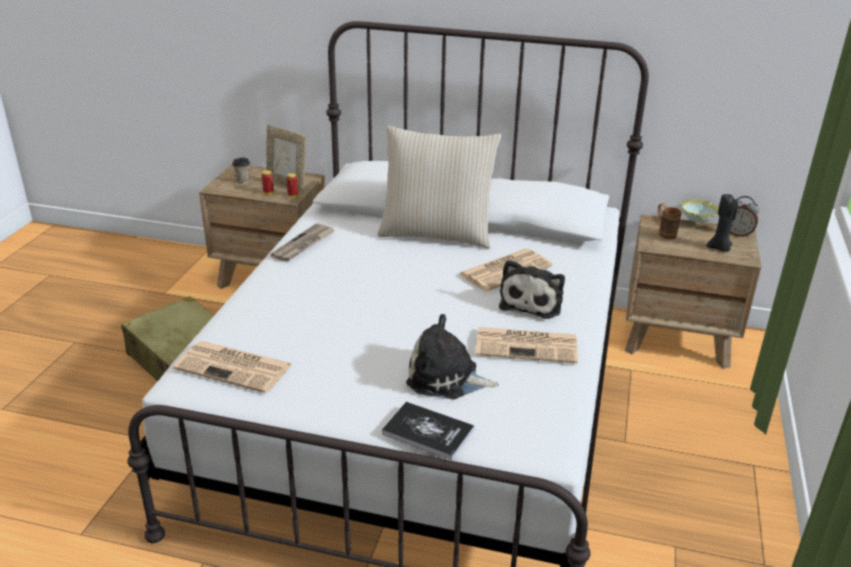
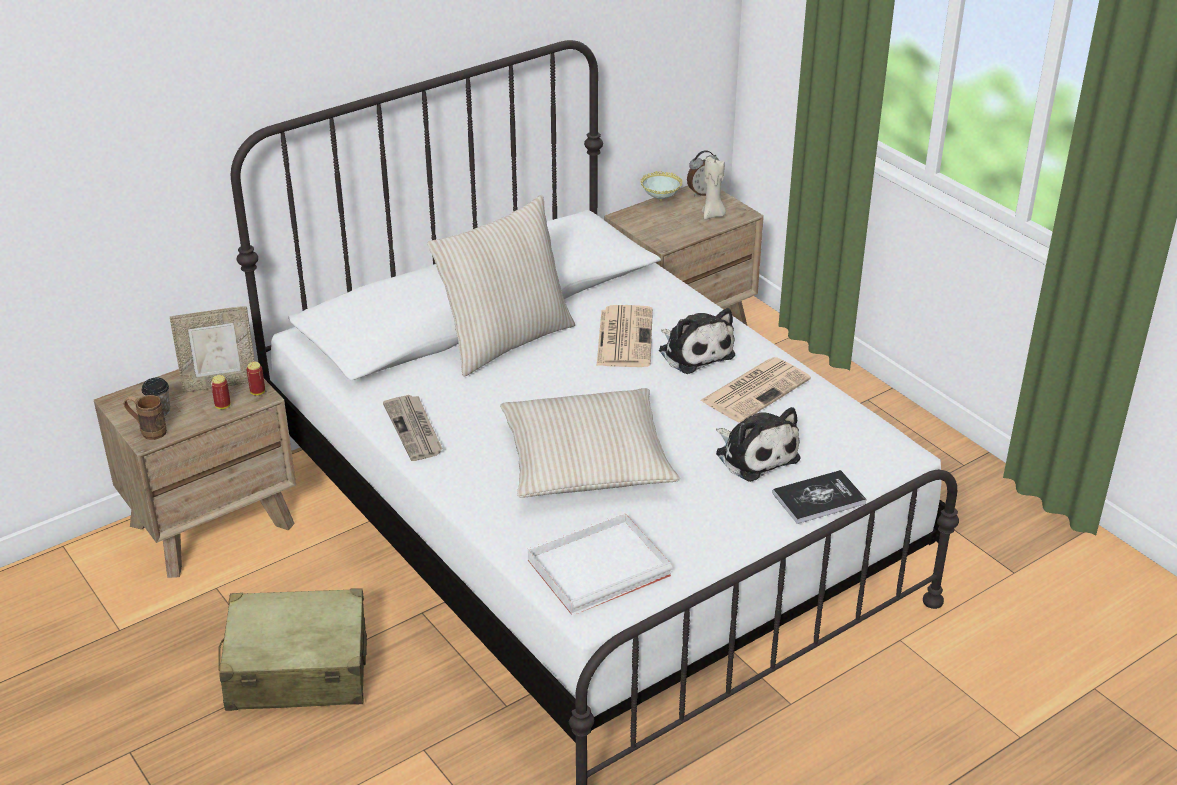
camera: 50 degrees left, 5 degrees up
newspaper [173,341,292,393] -> white tray [528,512,673,616]
plush toy [406,314,499,399] -> plush toy turned 90 degrees counterclockwise [716,407,801,482]
brown mug [658,203,681,239] -> brown mug moved to [124,395,167,440]
black candle [706,194,738,252] -> beige candle [702,157,726,220]
none -> beige pillow [500,388,680,497]

